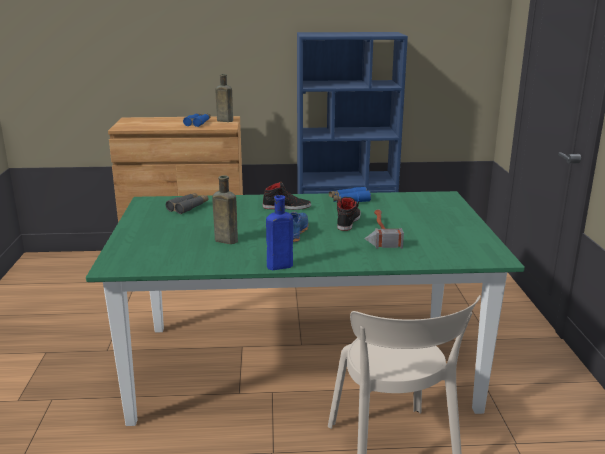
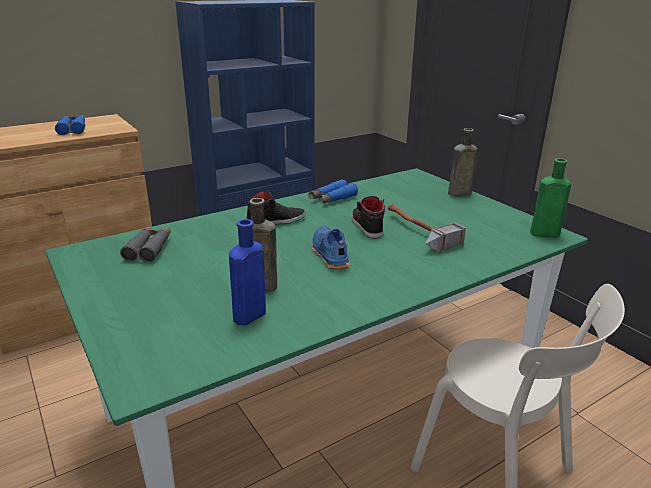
camera: 30 degrees left, 5 degrees up
brown bottle [215,74,233,122] -> brown bottle moved to [448,128,478,197]
blue bottle [266,195,293,270] -> blue bottle moved to [229,219,266,325]
none -> green bottle [530,158,571,238]

